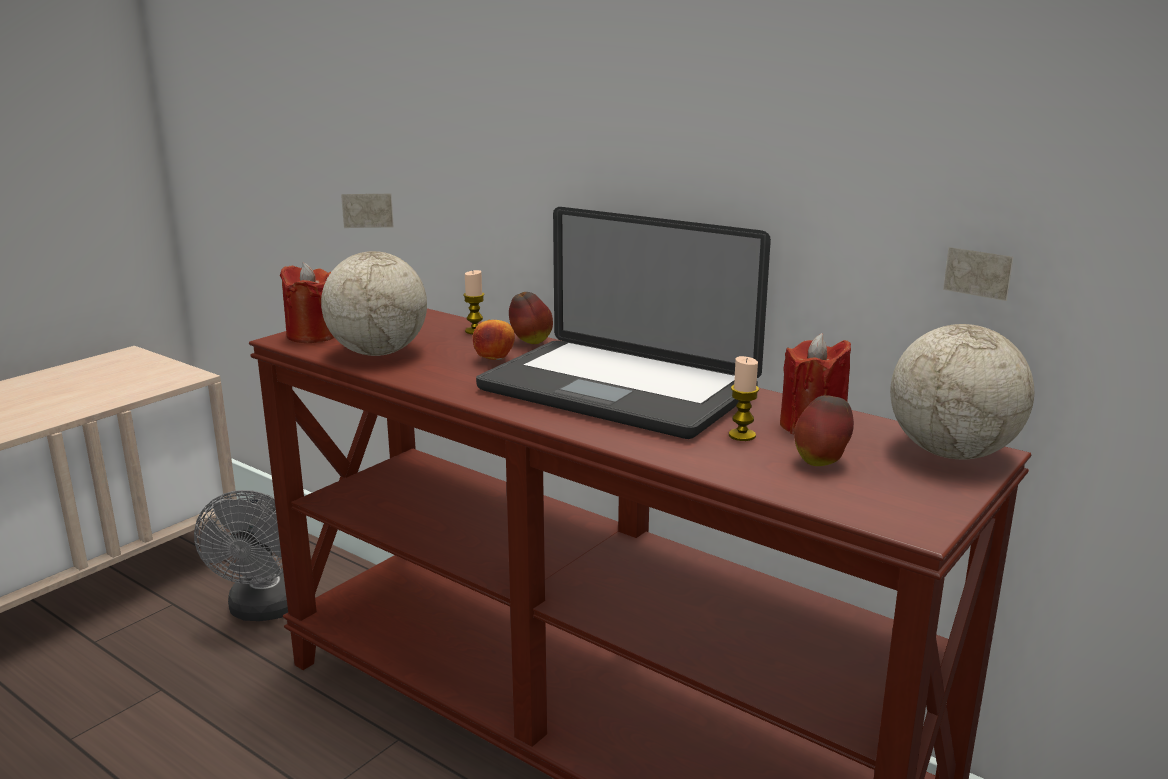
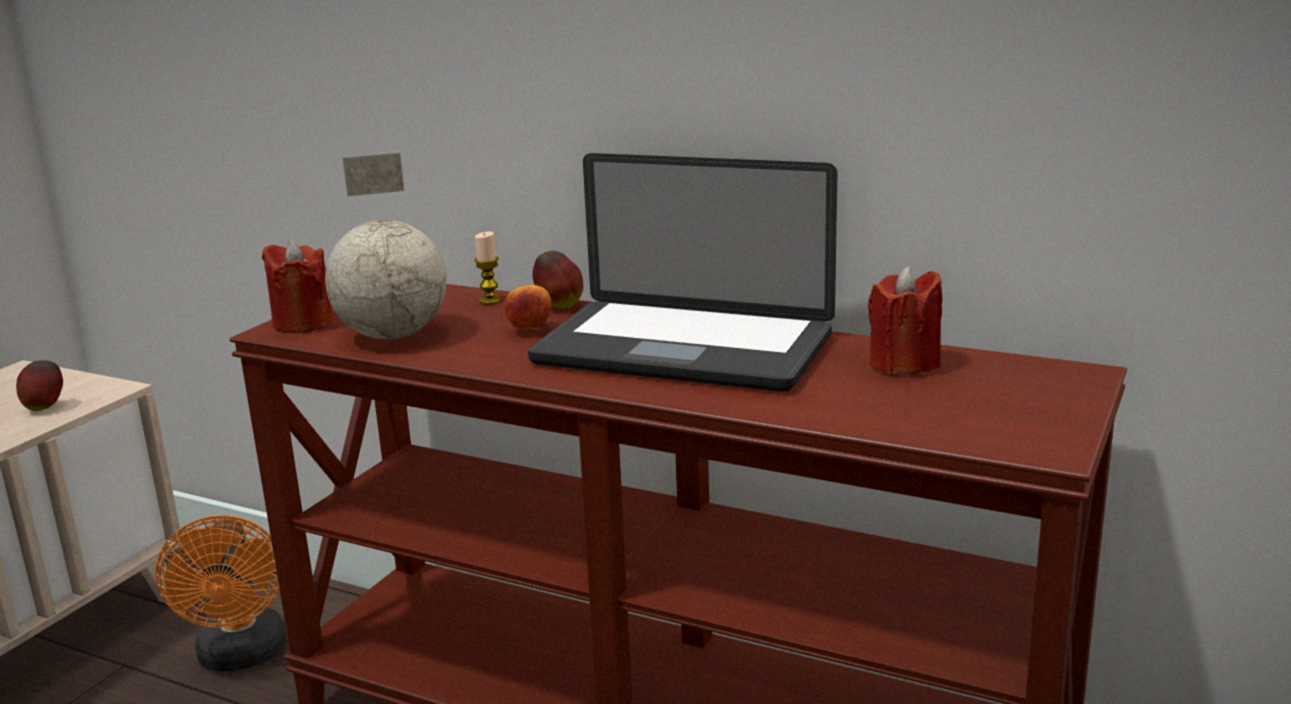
camera: 10 degrees left, 0 degrees up
grey fan [194,490,288,621] -> orange fan [156,515,286,672]
candle [729,356,759,441] -> none
apple [794,395,854,466] -> apple moved to [16,360,63,411]
globe [890,247,1034,459] -> none

